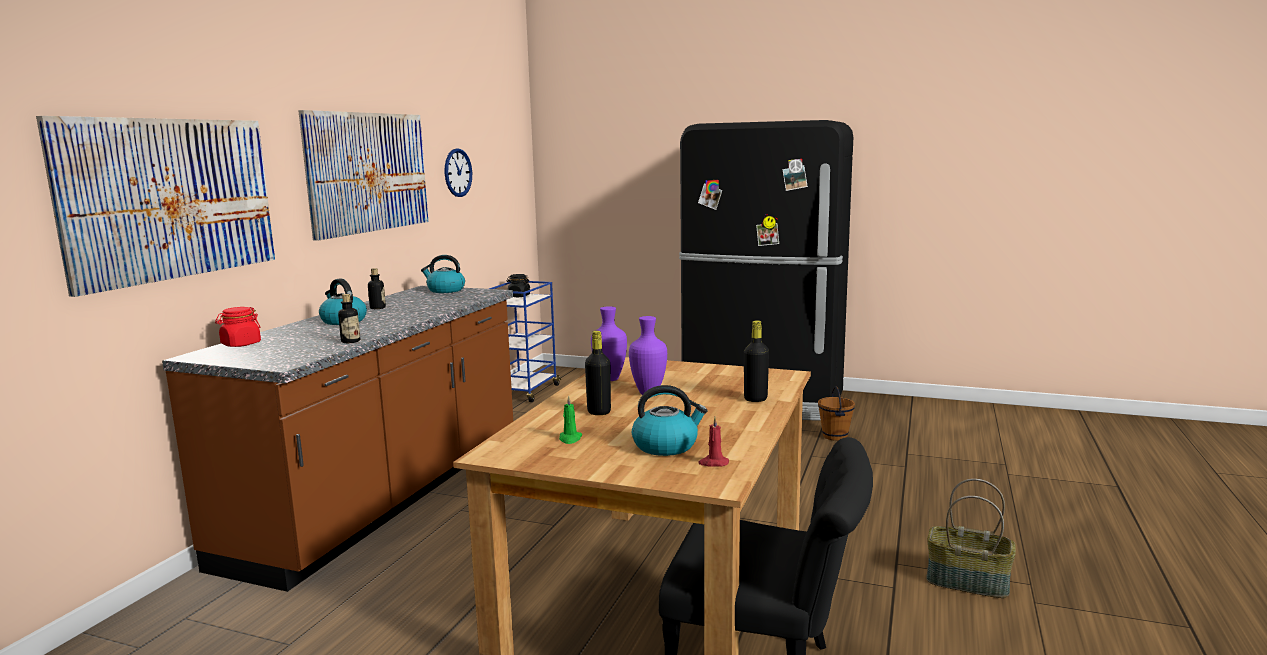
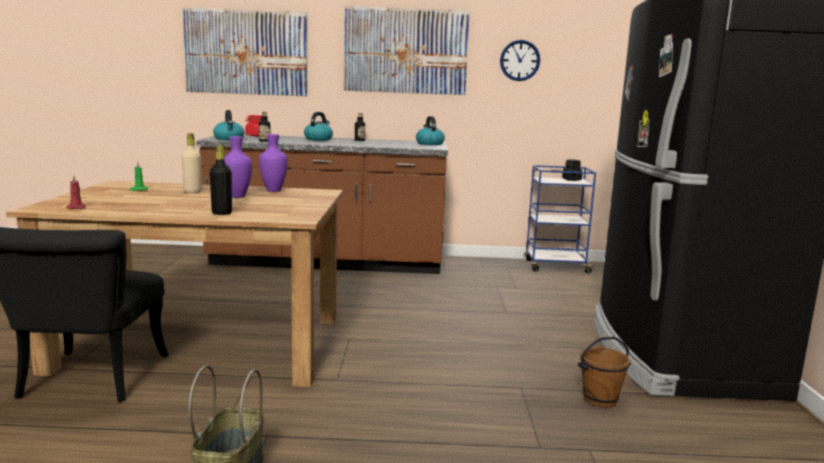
camera: 70 degrees right, 0 degrees up
black bottle [585,331,611,415] -> beige bottle [182,133,202,193]
kettle [632,385,708,456] -> kettle moved to [213,110,244,140]

